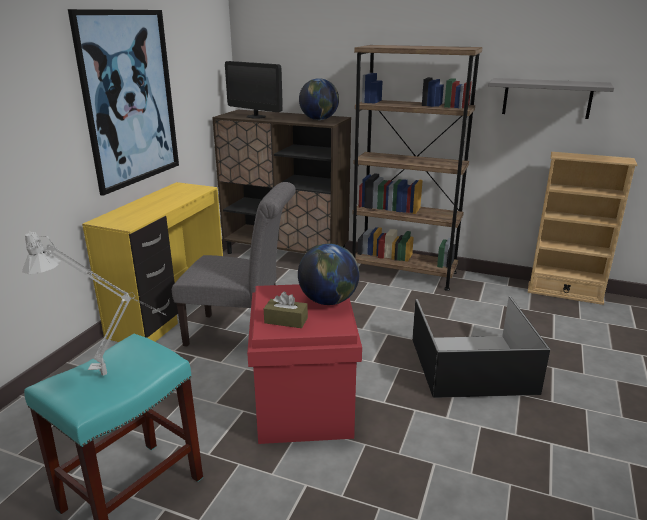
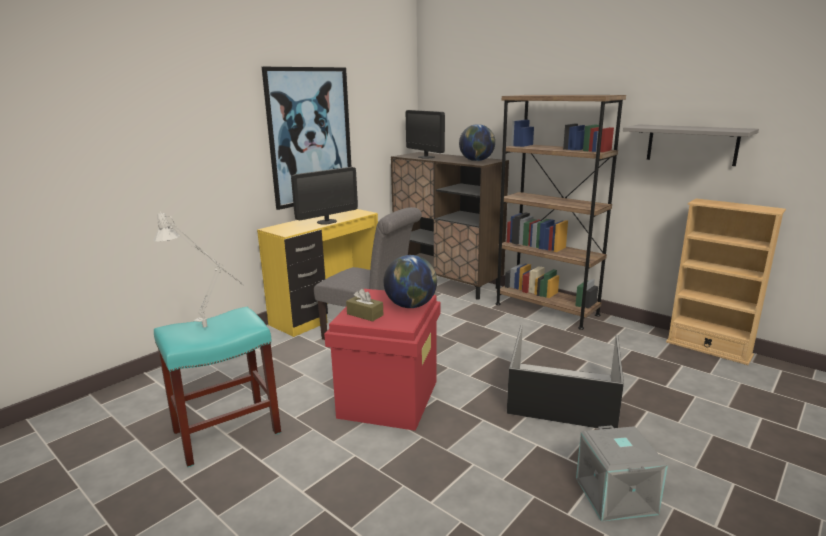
camera: 20 degrees right, 5 degrees down
none -> monitor [291,167,358,224]
none -> grey storage box [576,425,668,521]

